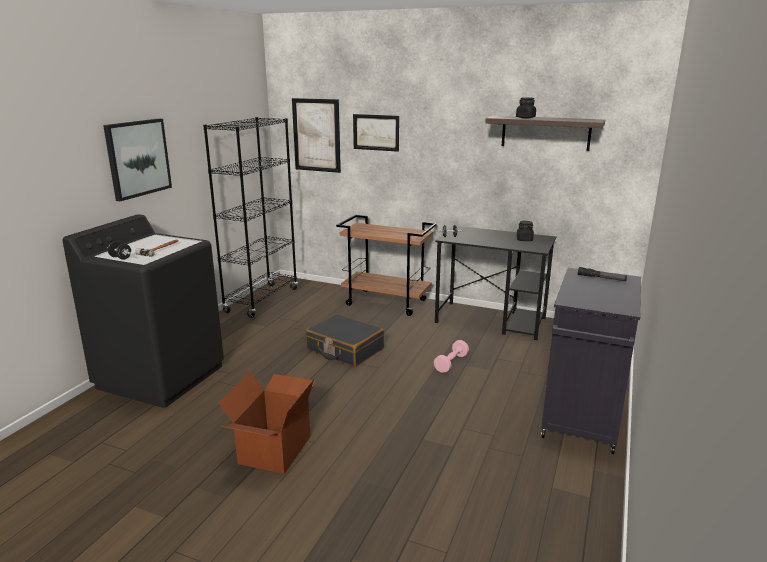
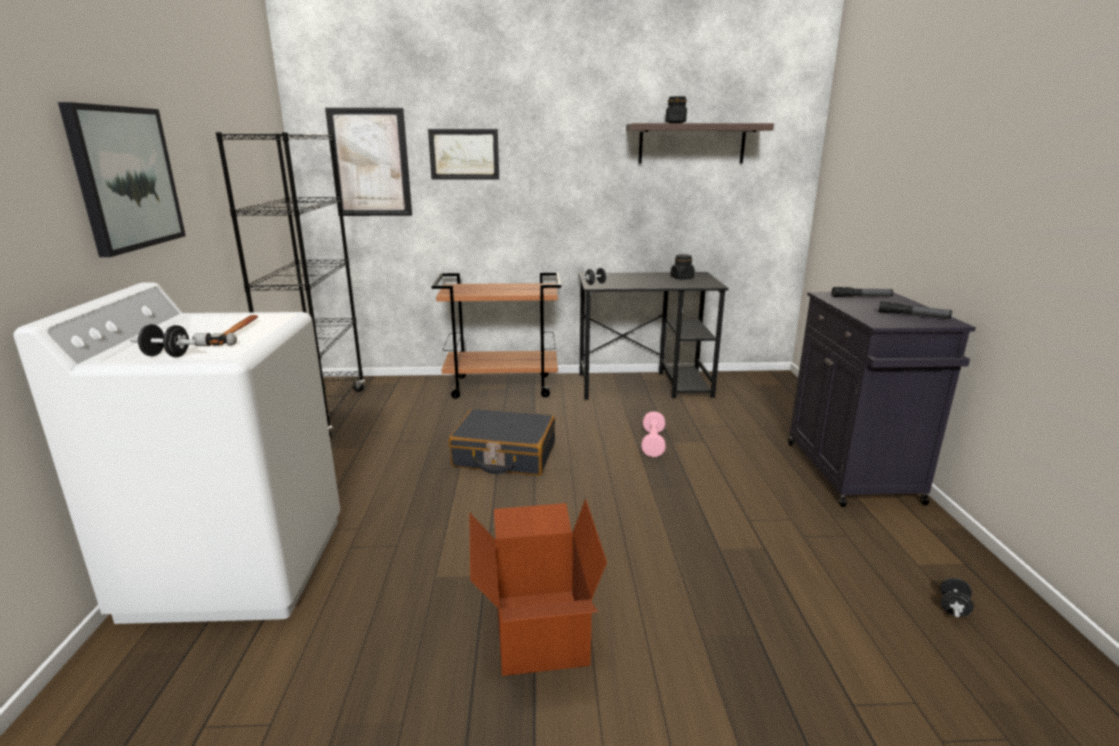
camera: 25 degrees left, 0 degrees up
black washing machine [62,214,224,408] -> white washing machine [13,282,340,624]
none -> flashlight [879,301,952,318]
none -> black dumbbell [940,578,974,617]

